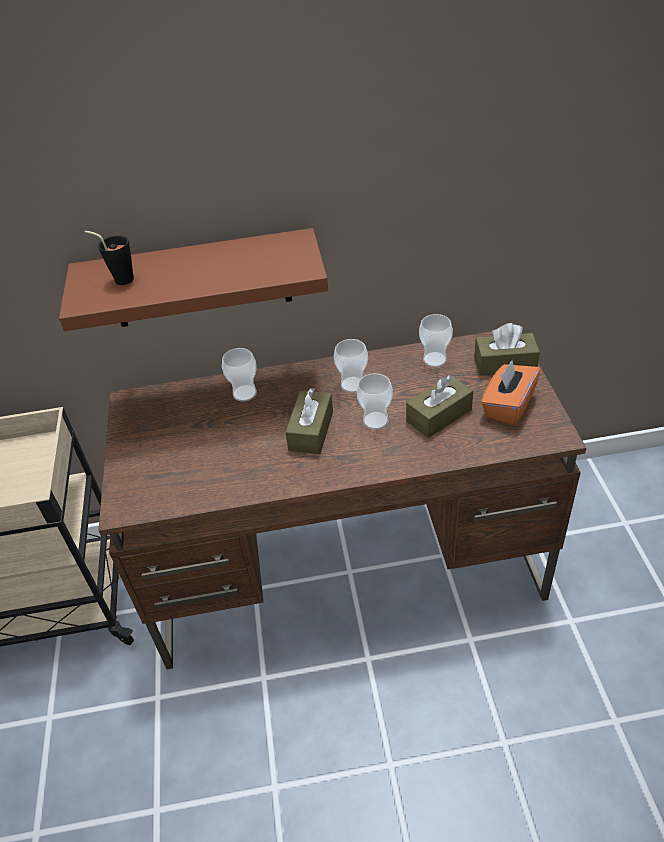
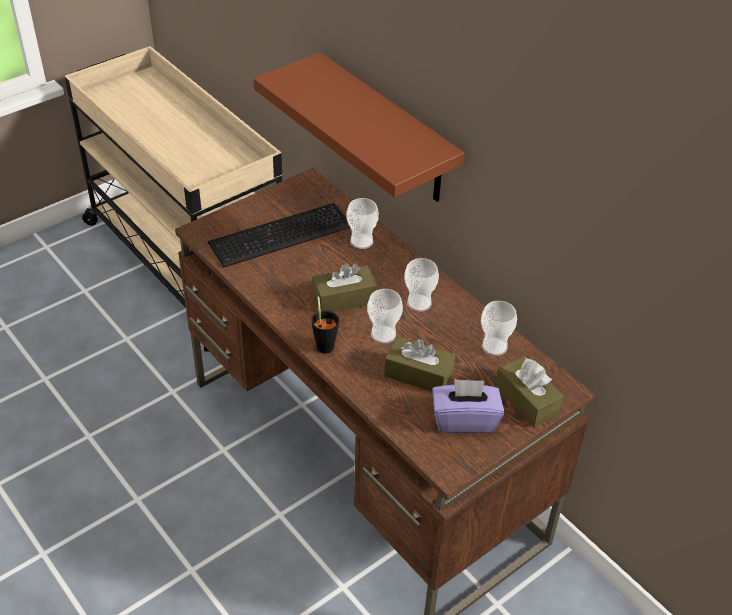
camera: 55 degrees right, 0 degrees up
black cup [85,231,134,285] -> black cup moved to [311,296,339,354]
orange tissue box [481,360,541,426] -> purple tissue box [432,379,504,433]
none -> keyboard [208,203,350,267]

